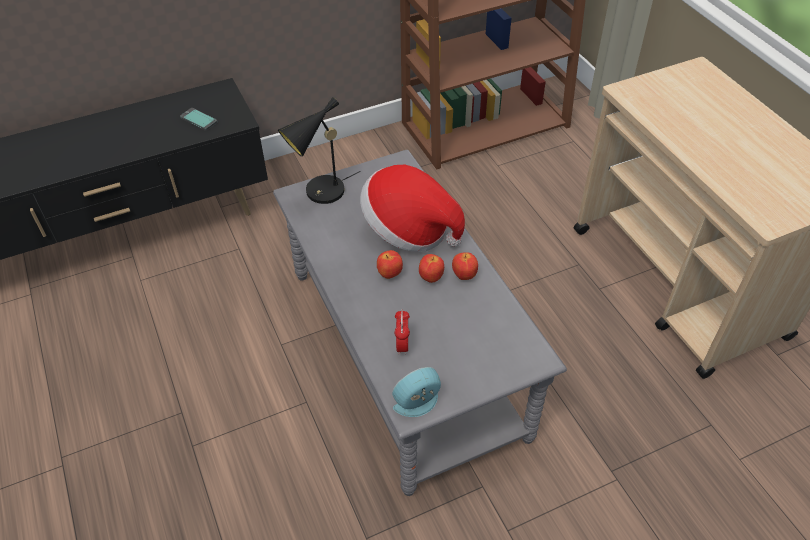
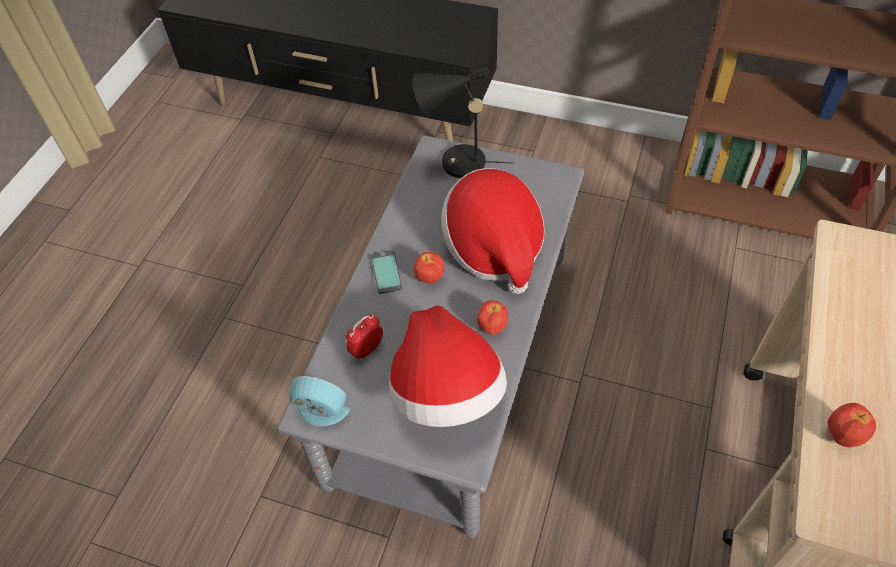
camera: 45 degrees right, 5 degrees up
phone [180,108,218,131] -> phone moved to [371,250,402,294]
apple [419,254,444,283] -> apple moved to [828,403,876,447]
none -> hat [389,306,507,427]

